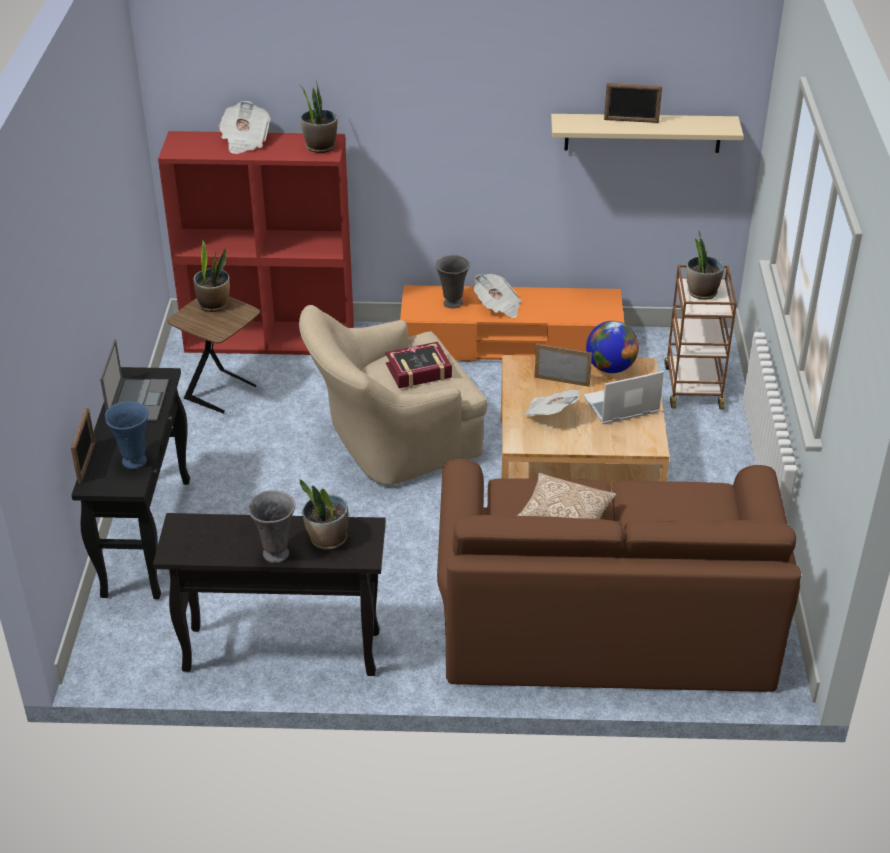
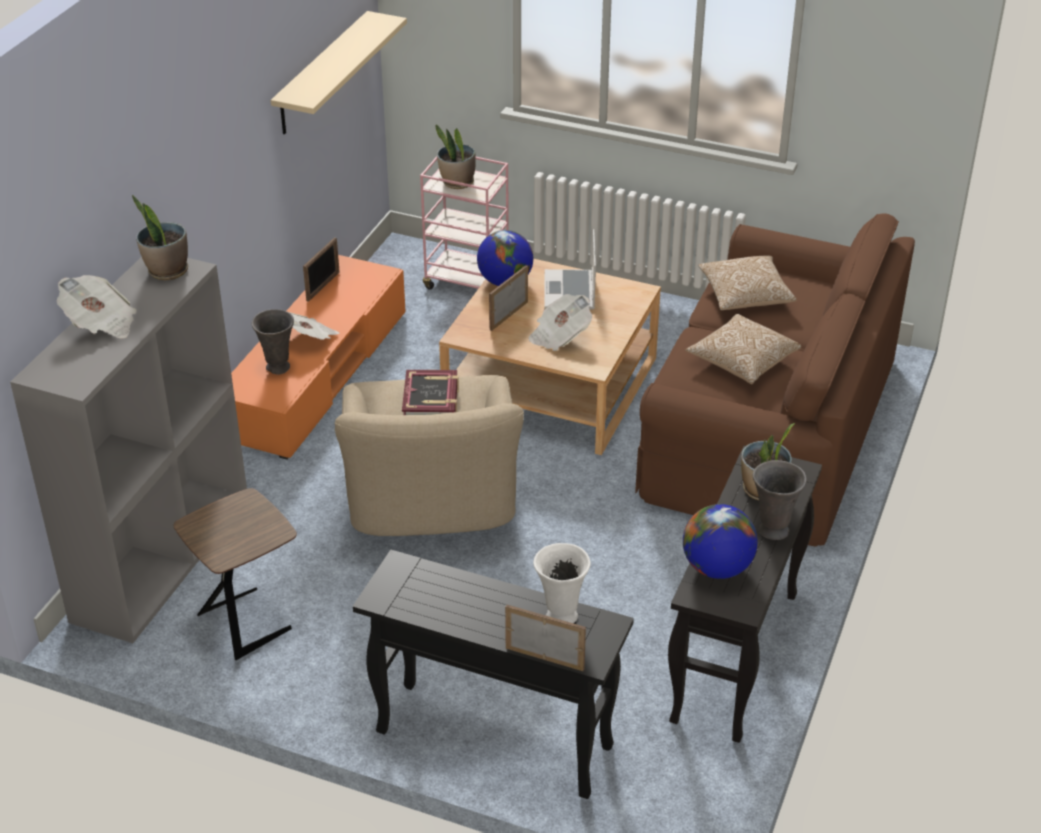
camera: 70 degrees left, 0 degrees up
laptop [100,339,169,421] -> none
blue vase [105,402,149,469] -> white vase [533,543,591,623]
red bookcase [158,131,354,355] -> grey bookcase [10,257,247,643]
potted plant [193,240,230,312] -> none
picture frame [604,83,662,123] -> picture frame moved to [303,237,340,302]
brown cart [664,265,737,409] -> pink cart [420,156,509,290]
none -> globe [683,504,758,579]
none -> pillow [698,256,797,310]

